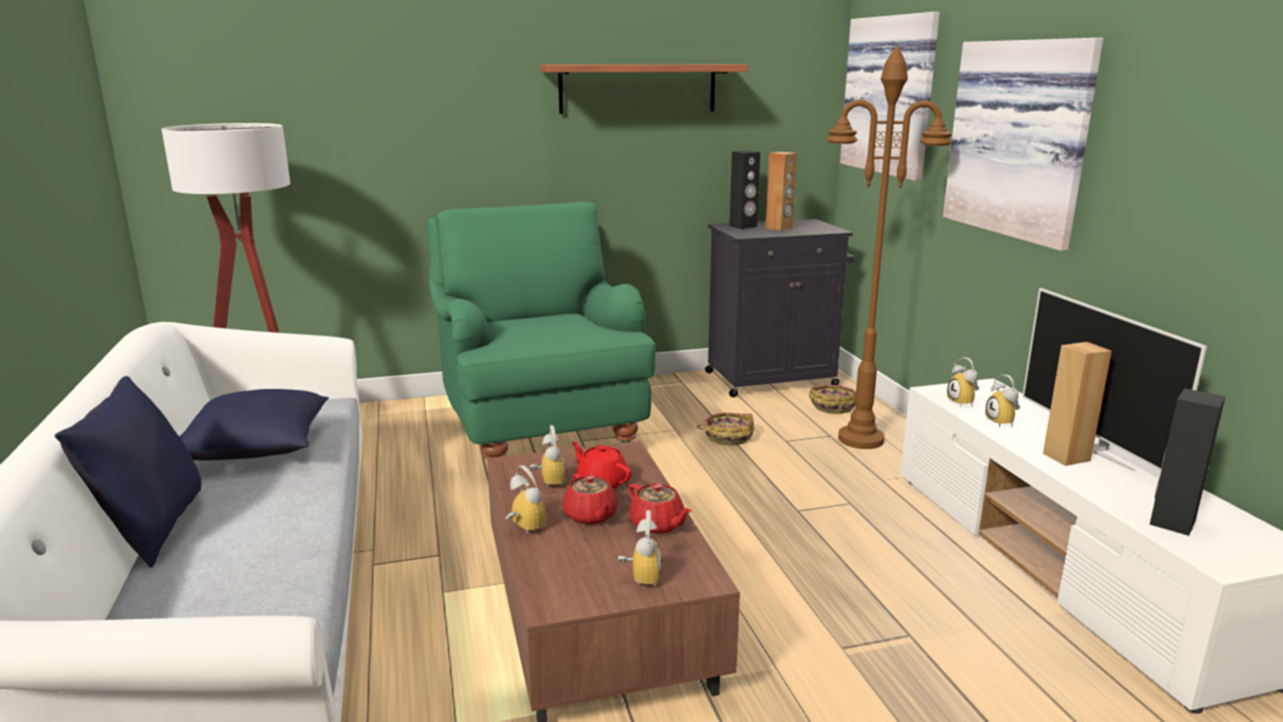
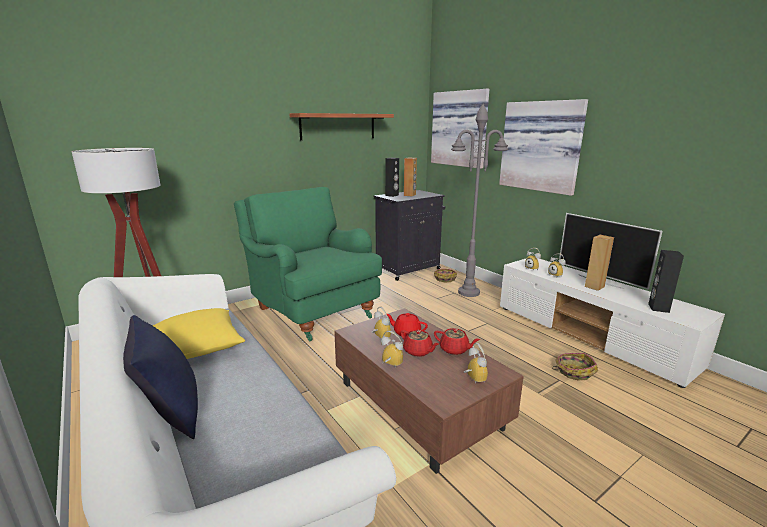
camera: 20 degrees left, 0 degrees up
blue pillow [180,389,329,461] -> yellow pillow [152,308,245,359]
basket [696,412,754,446] -> basket moved to [552,353,598,381]
brown floor lamp [826,45,953,449] -> grey floor lamp [451,104,508,297]

